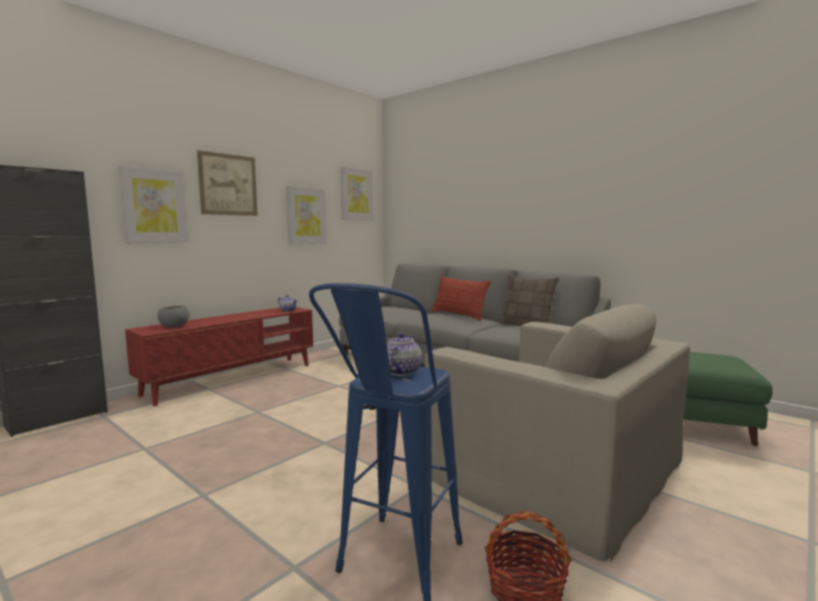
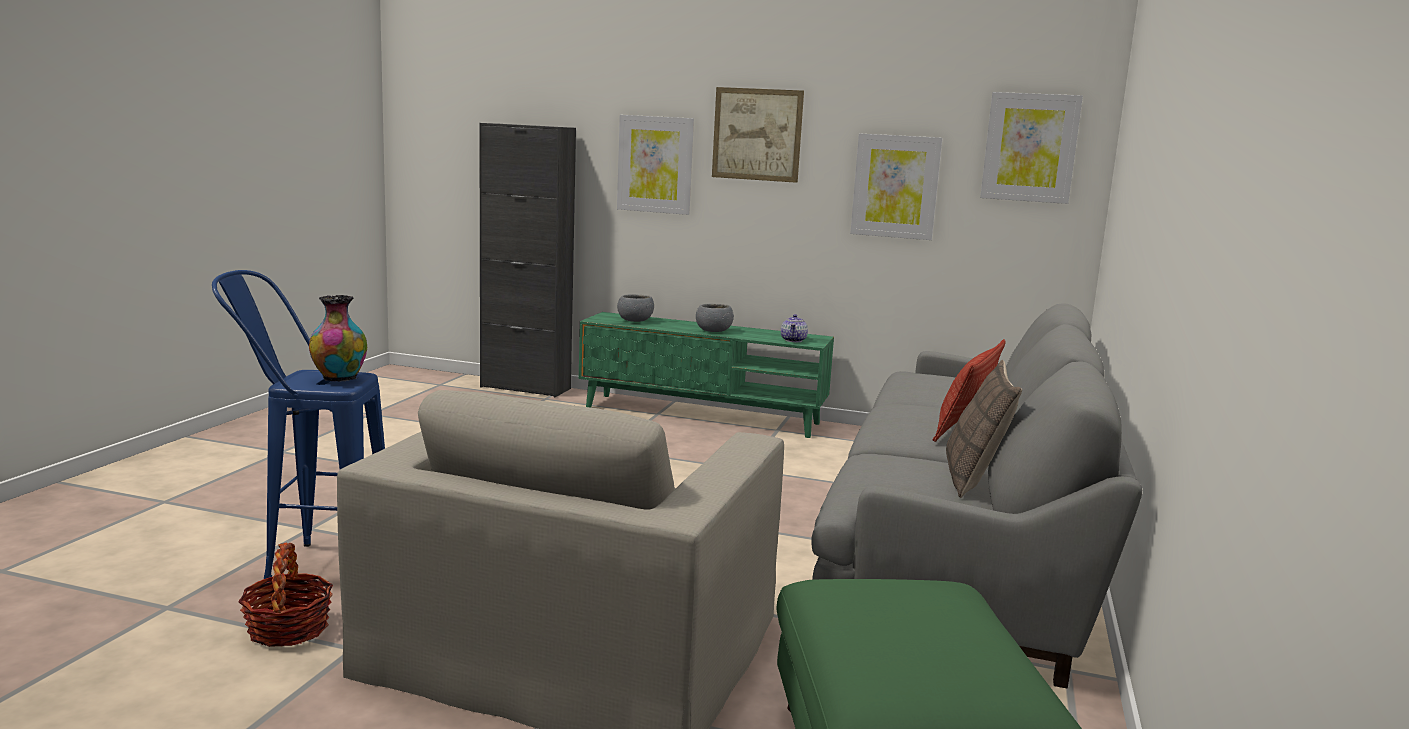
camera: 65 degrees right, 5 degrees up
red tv stand [125,307,313,406] -> green tv stand [579,312,834,438]
teapot [387,332,422,376] -> vase [309,295,367,382]
none -> grey bowl [696,303,734,332]

